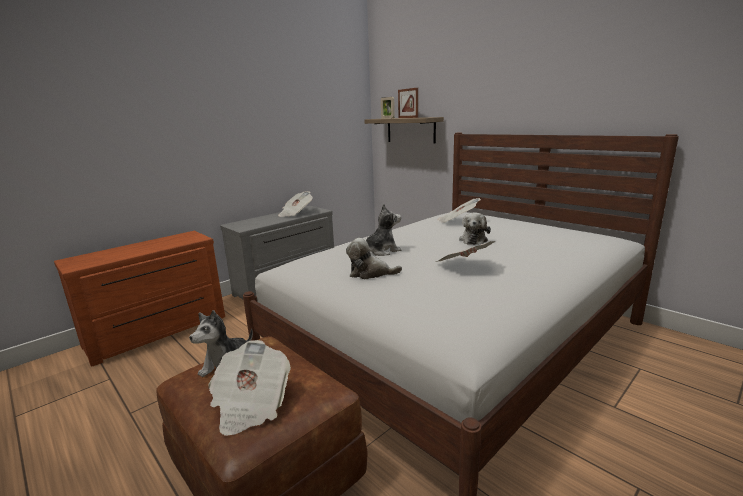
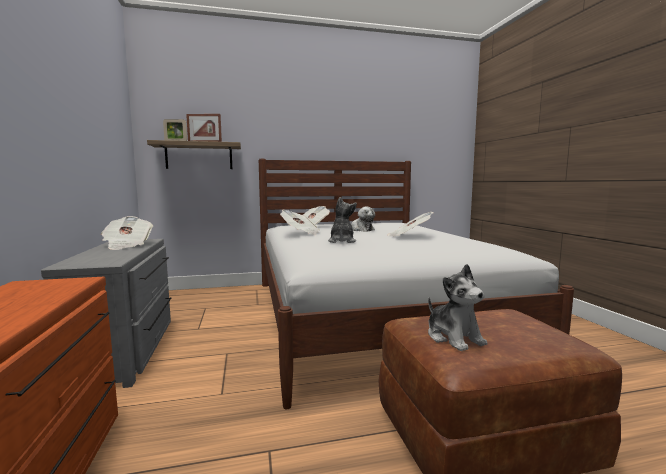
camera: 60 degrees left, 10 degrees down
newspaper [208,340,291,436] -> newspaper moved to [280,210,320,235]
plush toy [346,238,402,279] -> none

